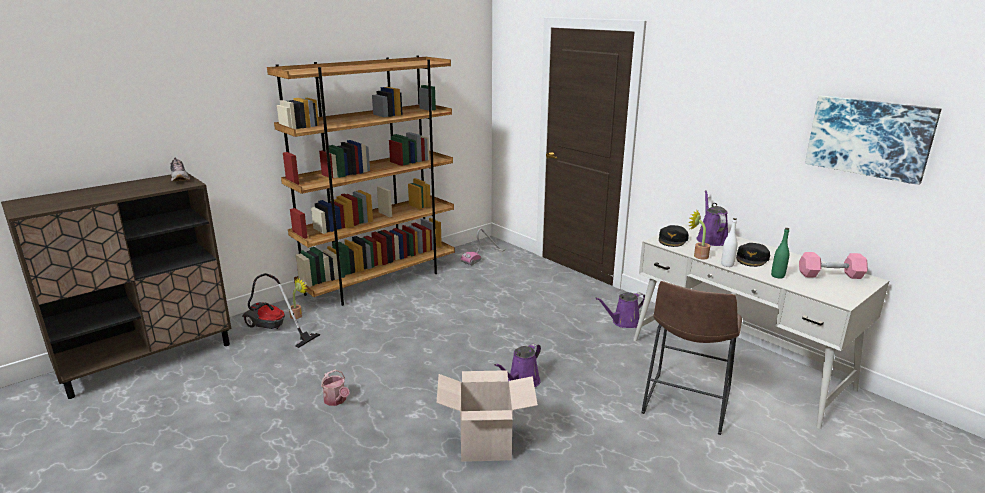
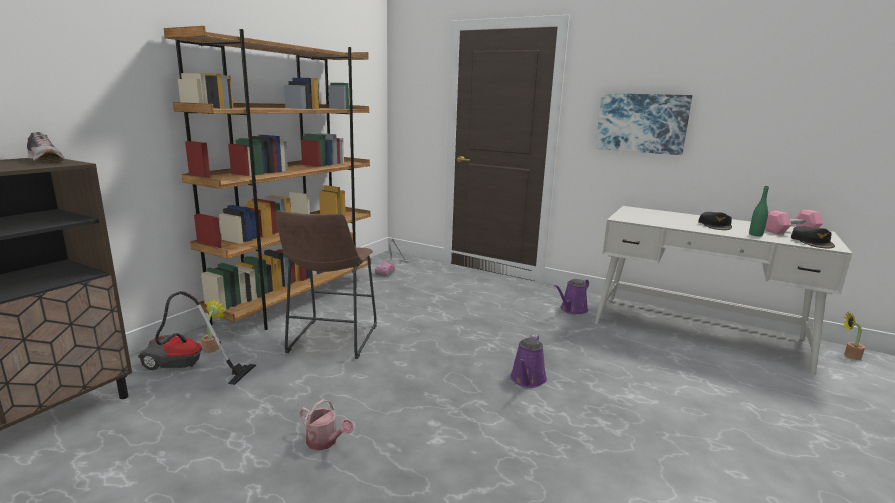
camera: 20 degrees left, 5 degrees down
cardboard box [437,370,538,462] -> none
brown stool [642,281,742,435] -> brown stool moved to [276,210,377,359]
black cap [659,225,689,247] -> black cap moved to [791,226,835,248]
potted plant [688,210,710,260] -> potted plant moved to [843,311,865,360]
purple watering can [696,190,728,246] -> none
white bottle [721,218,738,267] -> none
picture [805,95,941,185] -> picture moved to [595,93,693,155]

